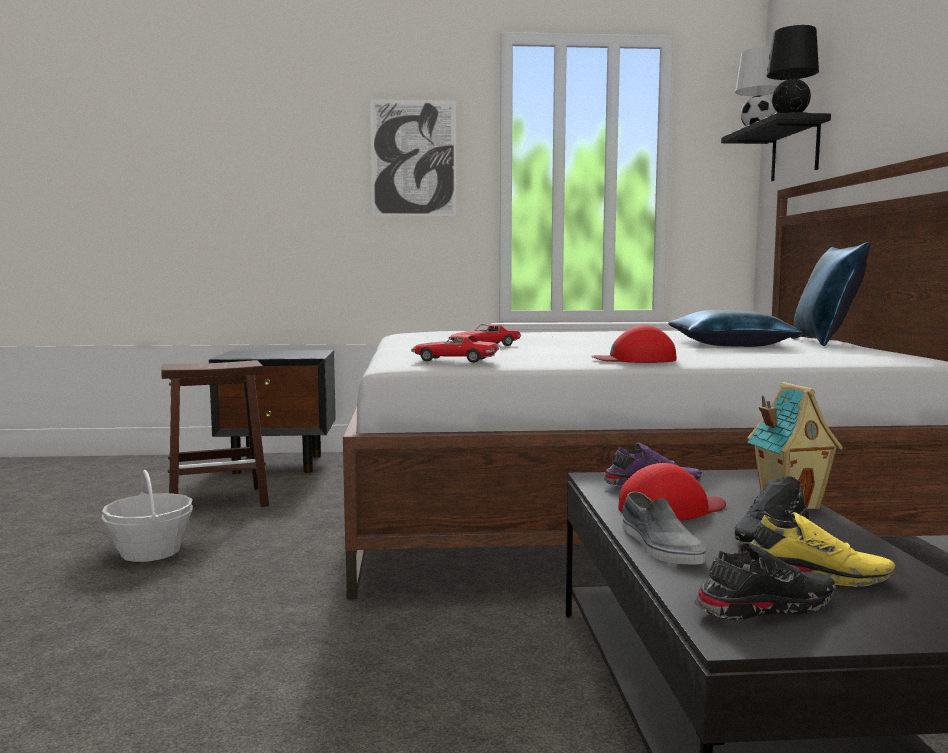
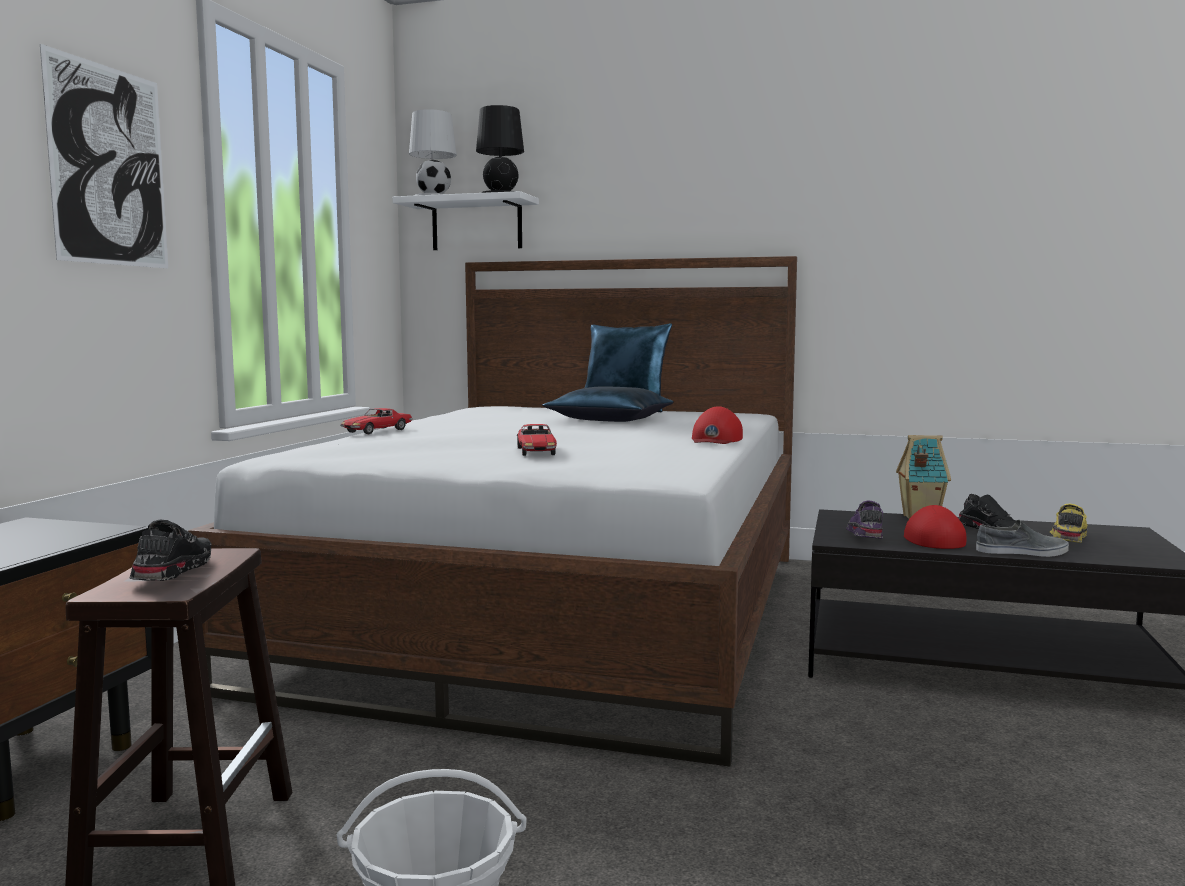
camera: 70 degrees left, 0 degrees up
toy car [411,334,499,363] -> toy car moved to [340,408,413,434]
black shoe [694,542,835,620] -> black shoe moved to [129,520,212,581]
black shelf [721,113,831,181] -> white shelf [393,191,539,250]

